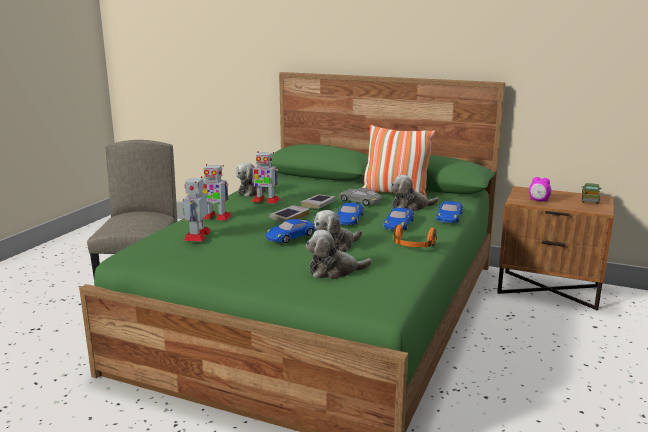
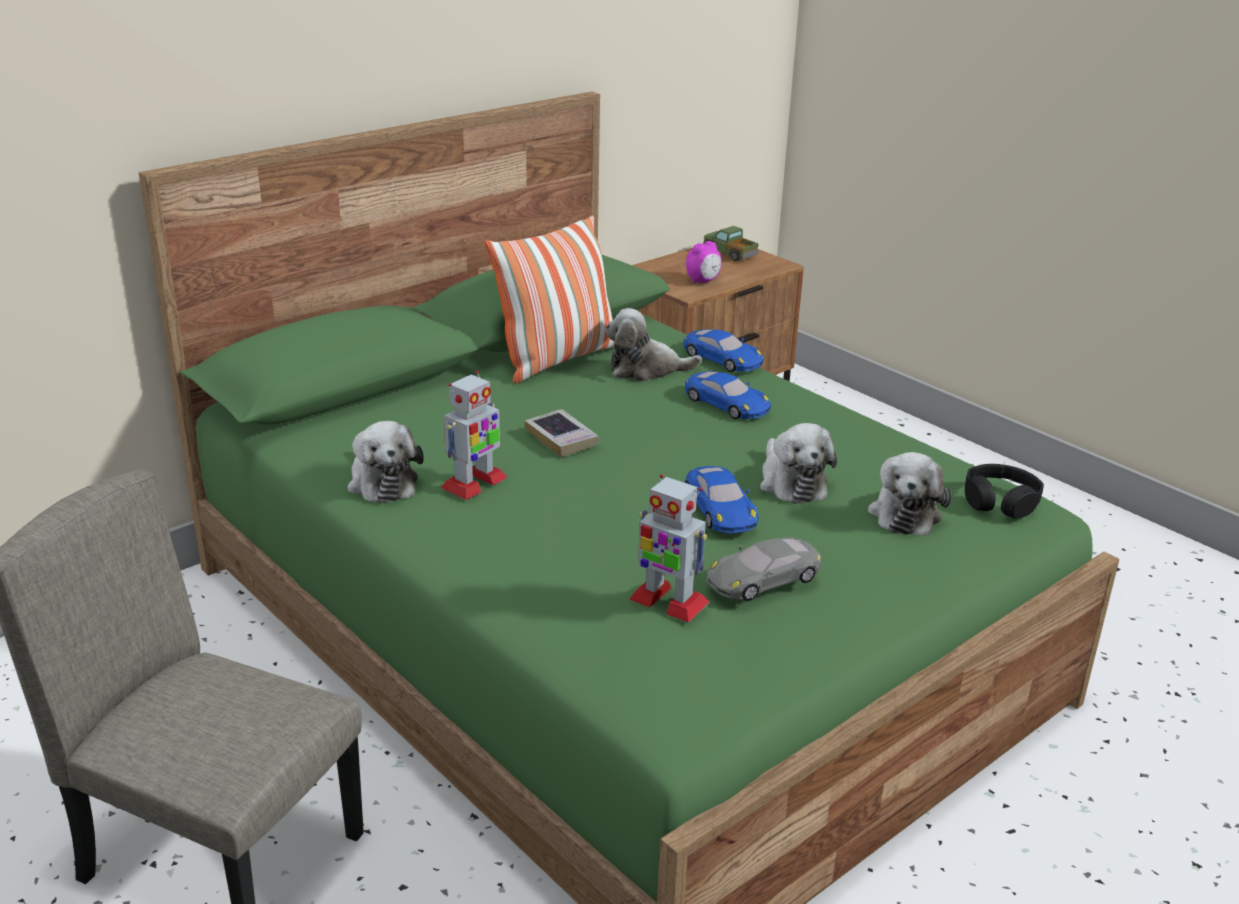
camera: 65 degrees left, 10 degrees up
toy robot [201,164,232,221] -> none
book [270,205,310,223] -> none
blue toy car [337,203,364,225] -> none
grey toy car [339,188,382,206] -> grey toy car moved to [707,537,821,601]
plush toy [391,175,439,212] -> plush toy turned 75 degrees clockwise [605,308,702,381]
orange headphones [393,224,437,247] -> none
none -> black headphones [965,464,1044,519]

